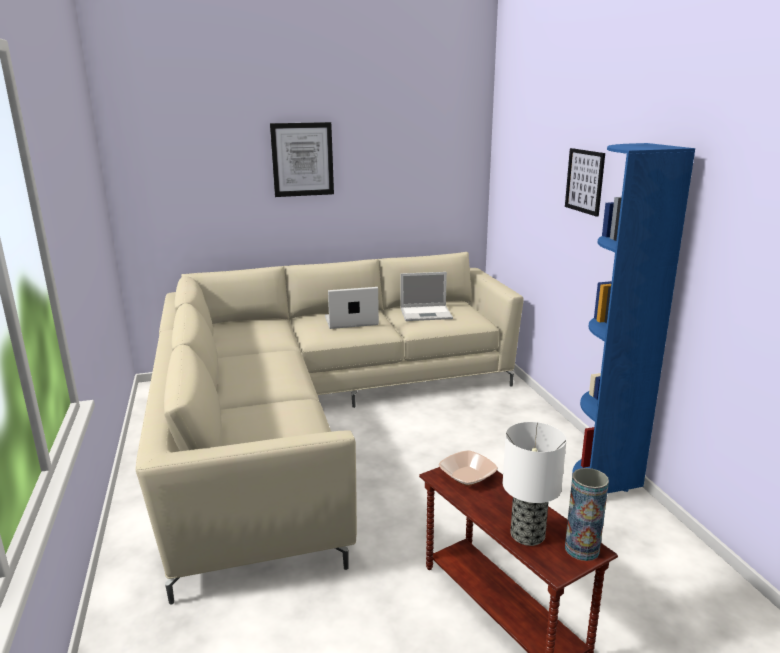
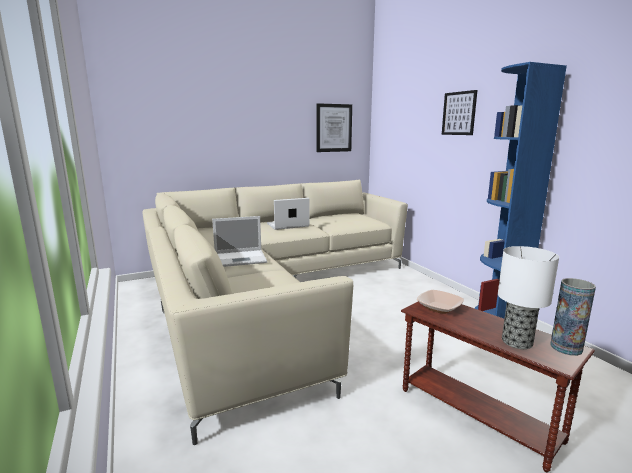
camera: 10 degrees left, 5 degrees down
picture [270,122,334,197] -> picture moved to [316,103,352,152]
laptop [400,272,453,321] -> laptop moved to [212,216,267,267]

